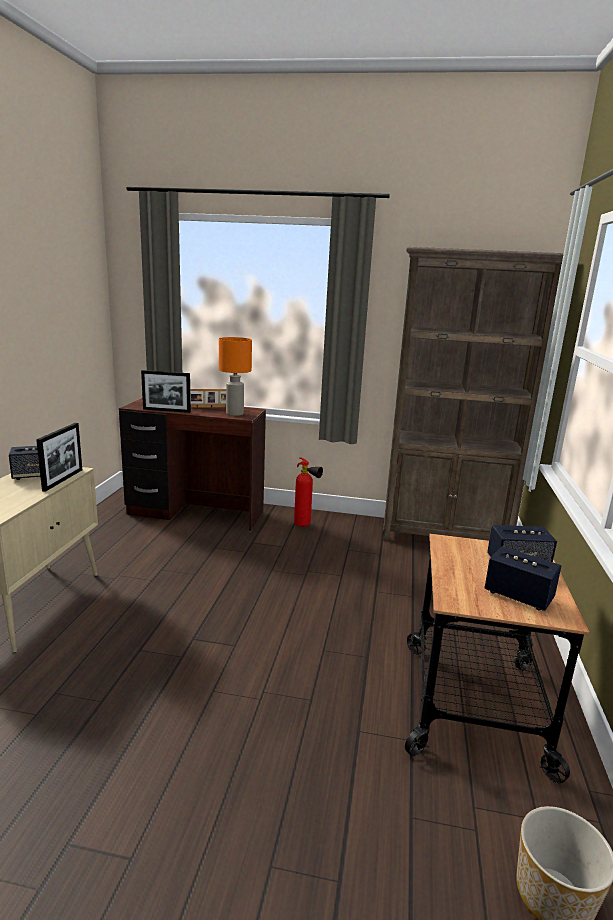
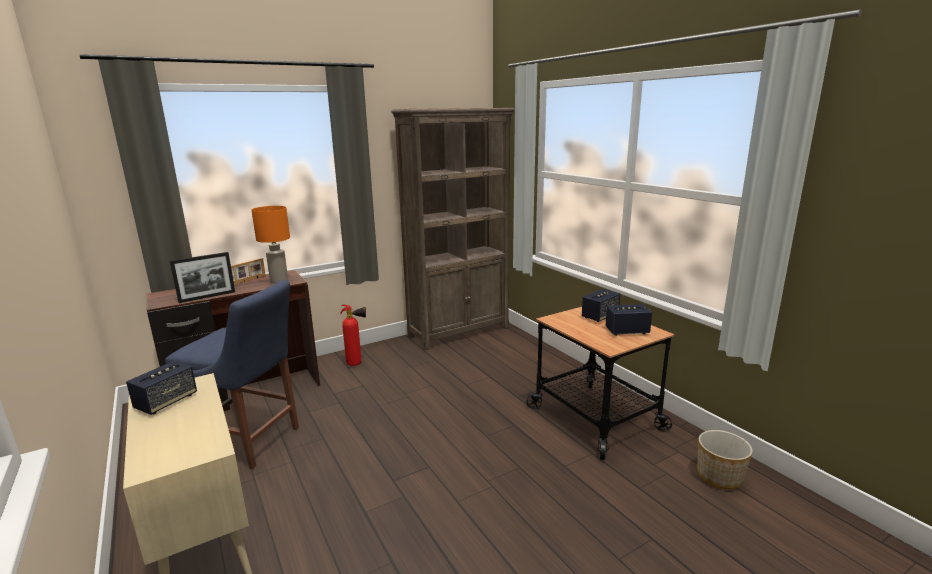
camera: 40 degrees left, 0 degrees up
picture frame [36,423,82,492] -> none
none -> blue chair [165,280,299,469]

